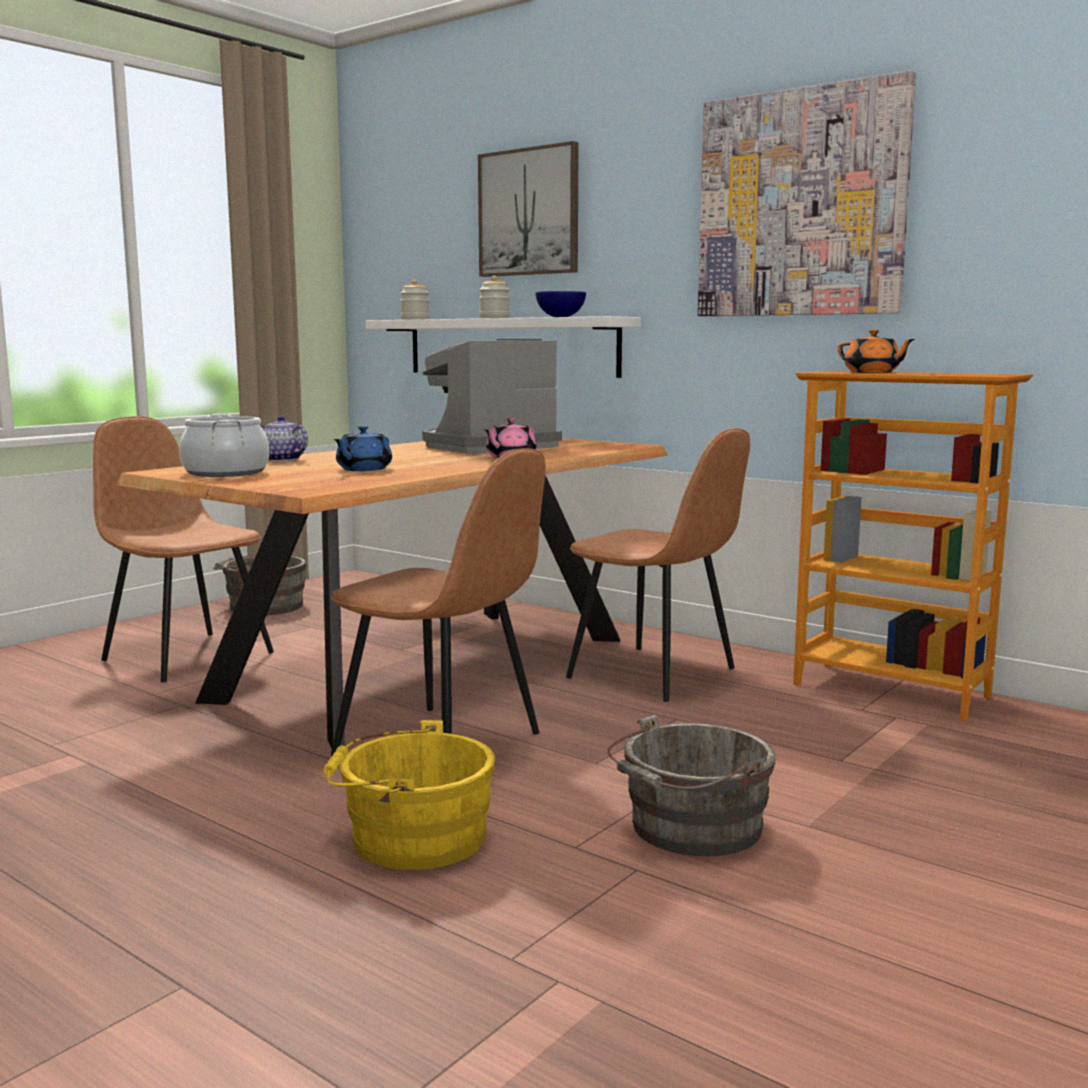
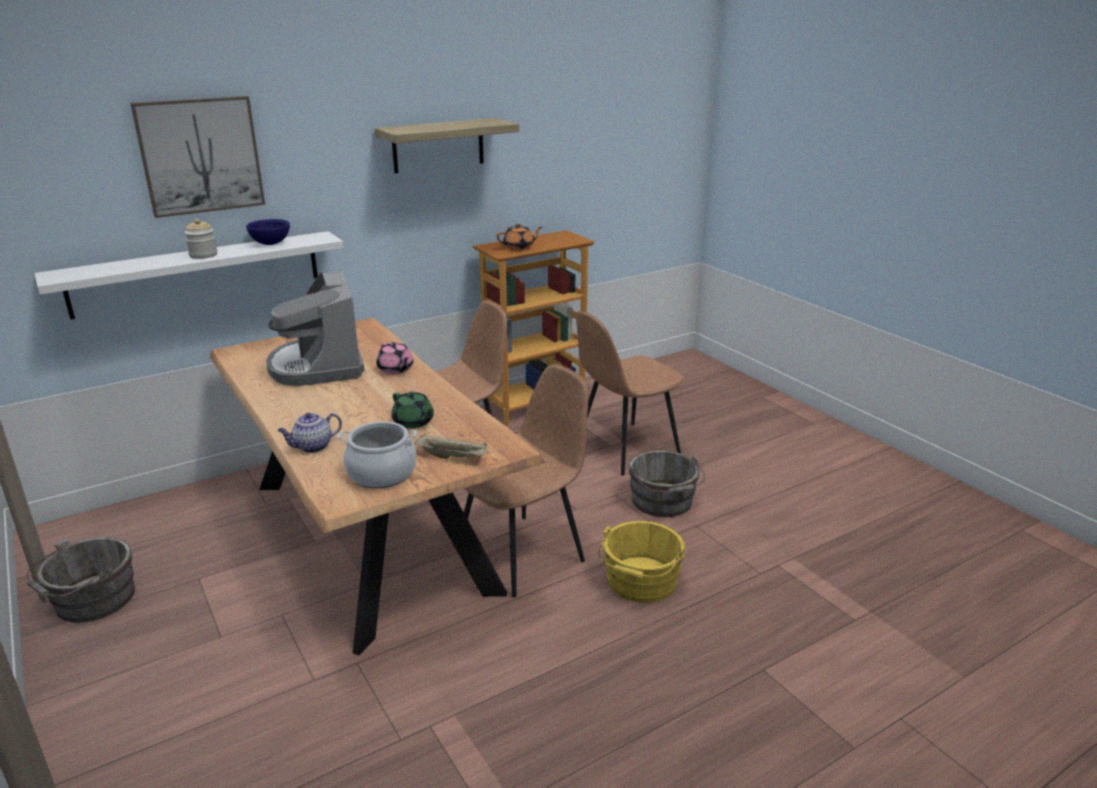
camera: 70 degrees left, 15 degrees up
brown chair [93,416,274,682] -> brown chair moved to [576,311,685,476]
blue teapot [334,426,392,471] -> green teapot [391,392,434,428]
jar [401,280,430,320] -> none
picture [698,70,916,316] -> shelf [375,118,519,173]
none -> beige tray [414,435,487,459]

